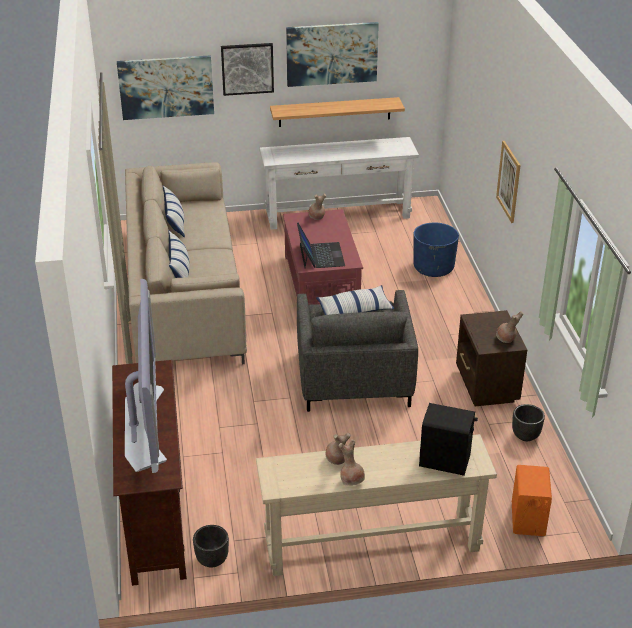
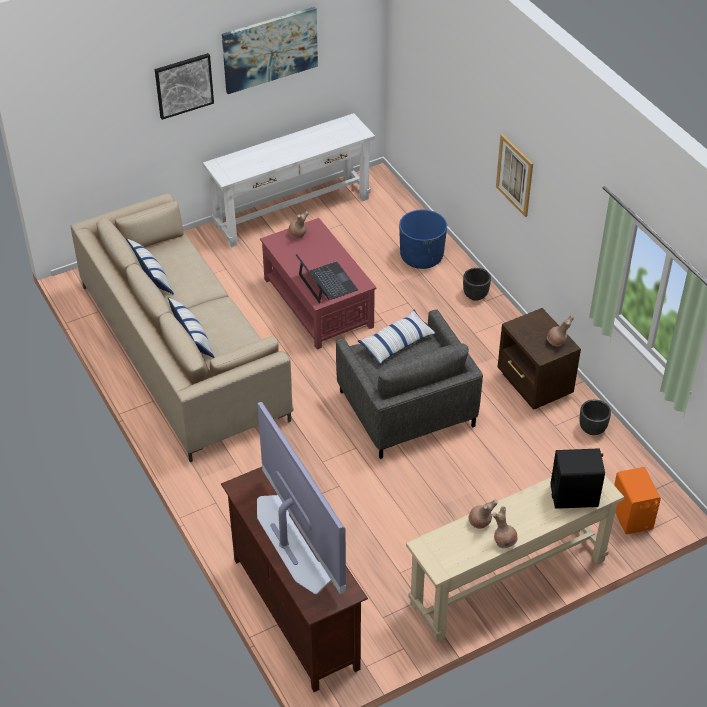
camera: 20 degrees left, 10 degrees up
picture [117,55,214,120] -> none
black planter [193,525,229,567] -> black planter moved to [463,268,491,301]
shelf [270,97,405,127] -> none

